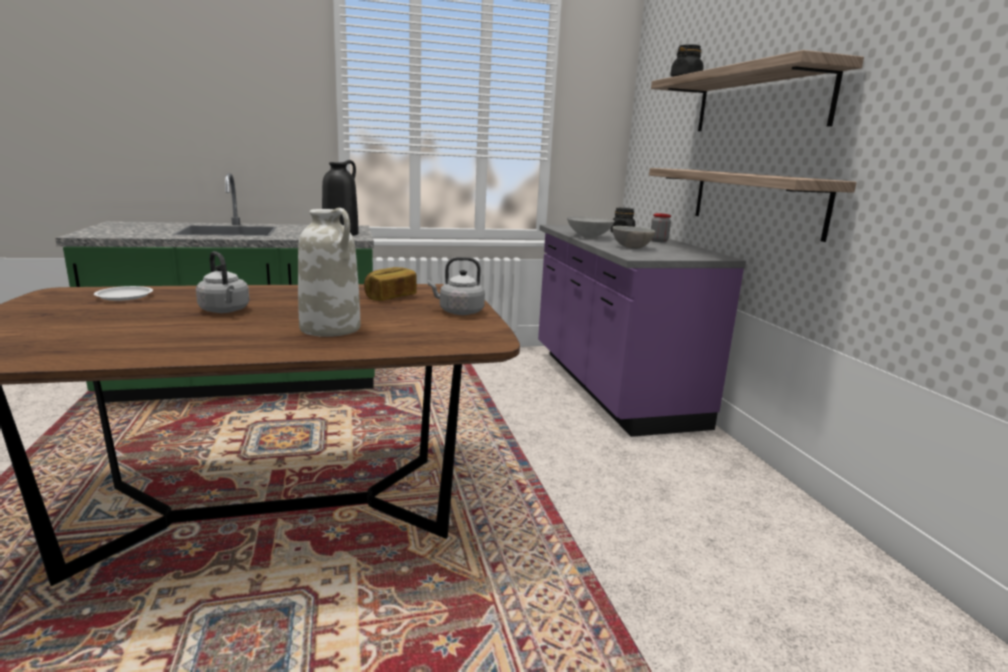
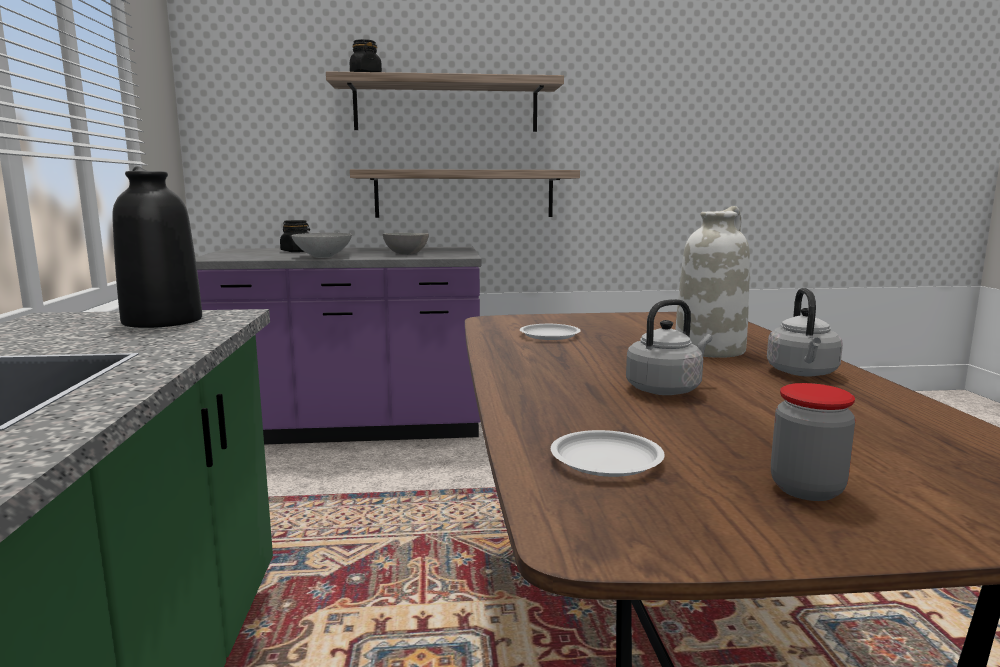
camera: 80 degrees left, 5 degrees down
bread [364,267,417,301] -> white plate [520,324,581,340]
grey kettle [428,257,485,315] -> grey kettle moved to [767,288,843,376]
jar [651,213,671,242] -> jar moved to [771,383,855,501]

